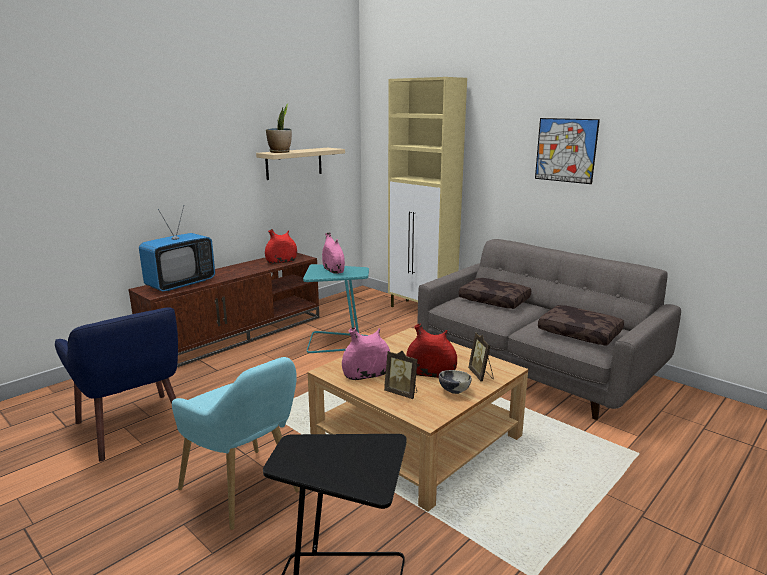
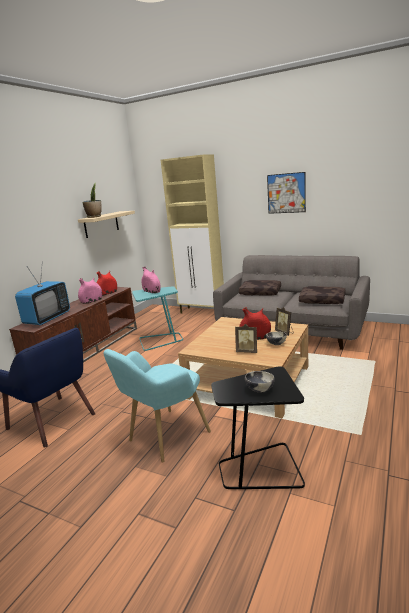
camera: 15 degrees left, 0 degrees up
turquoise armchair [172,357,299,530] -> turquoise armchair turned 105 degrees clockwise [104,349,211,463]
pink vase [342,327,390,380] -> pink vase moved to [78,278,102,304]
none -> bowl [245,371,275,393]

